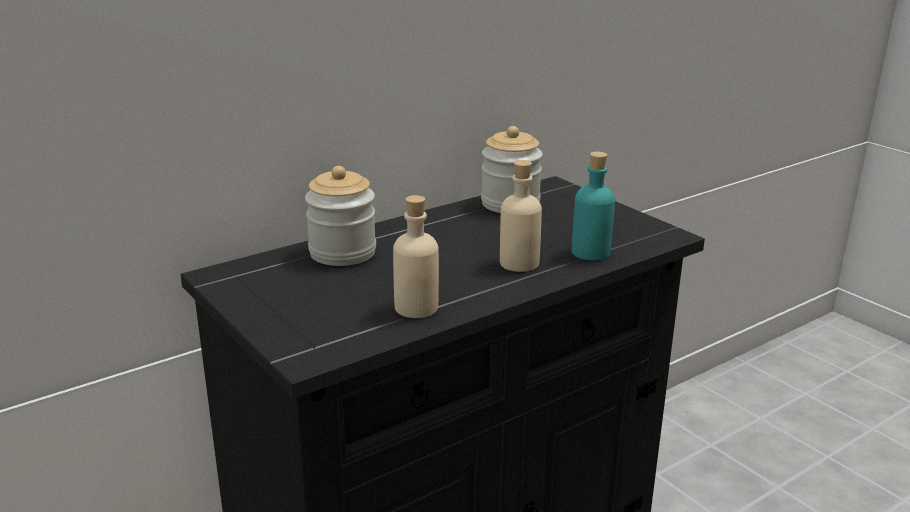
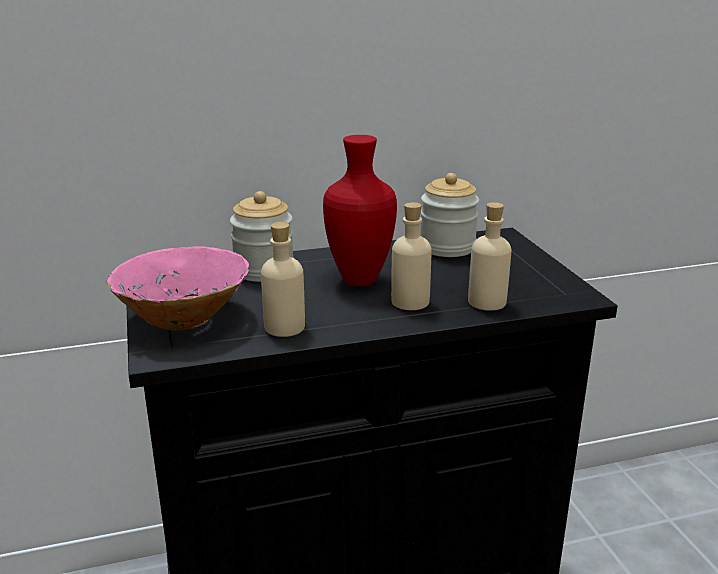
camera: 20 degrees right, 0 degrees up
turquoise bottle [572,152,615,261] -> beige bottle [468,202,512,311]
none -> pink bowl [106,246,249,331]
none -> red vase [323,135,397,286]

